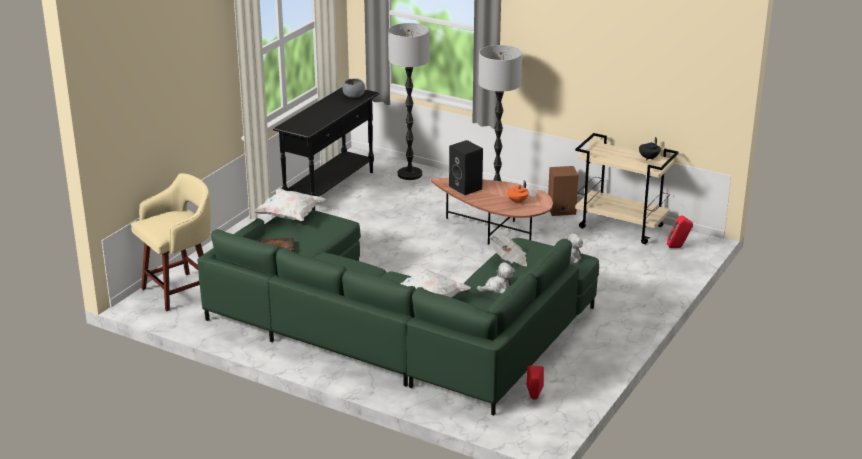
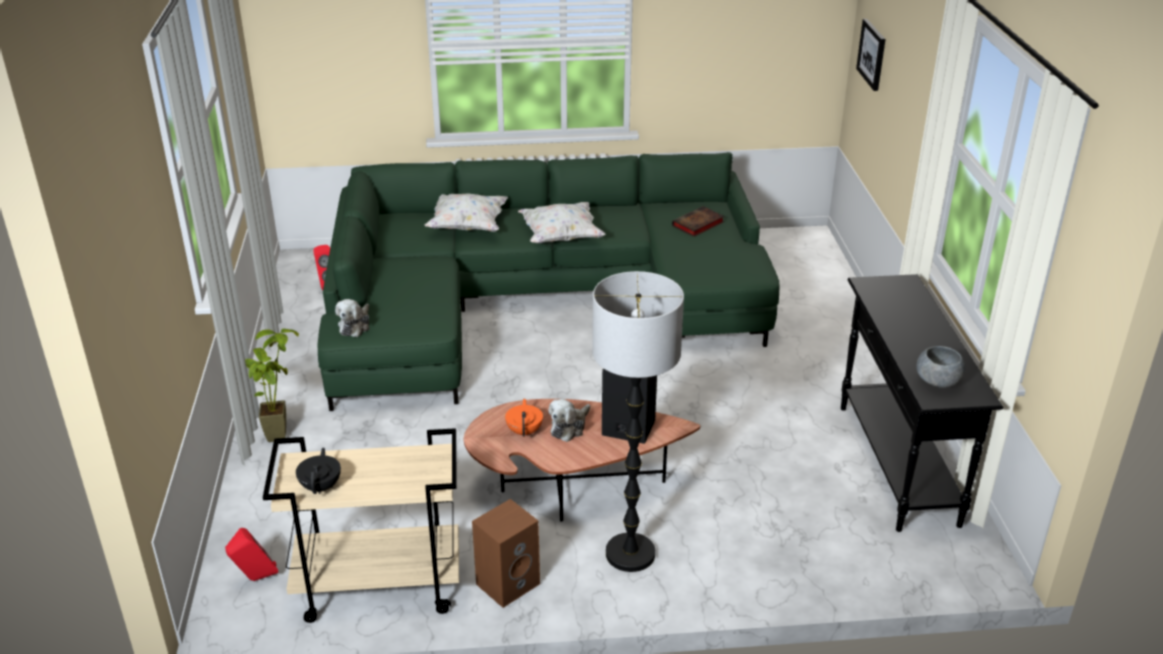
camera: 145 degrees right, 5 degrees up
beige stool [131,173,211,311] -> none
white pillow [253,188,326,221] -> white pillow moved to [518,202,605,243]
floor lamp [388,23,430,180] -> none
plush toy [477,262,515,294] -> plush toy moved to [548,399,590,442]
newspaper [490,235,527,266] -> none
none -> potted plant [245,329,299,442]
none -> picture [856,19,885,91]

